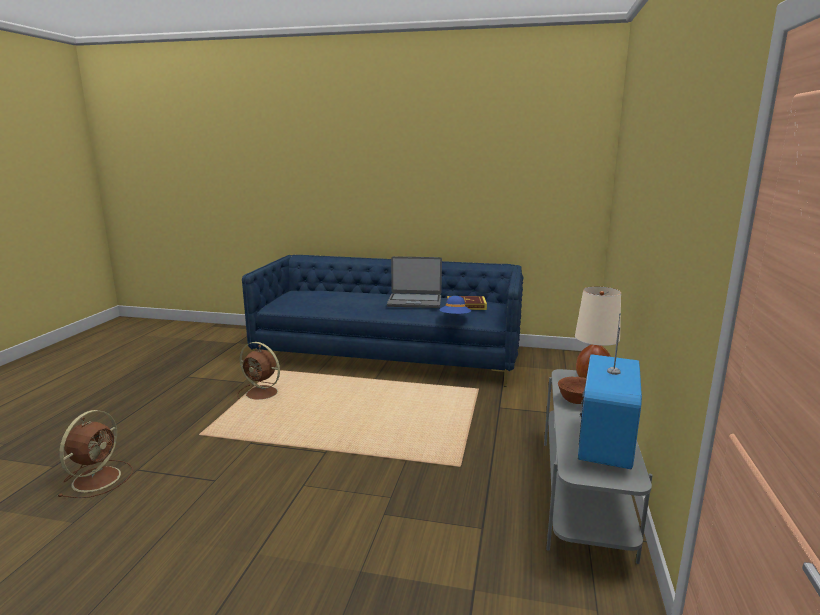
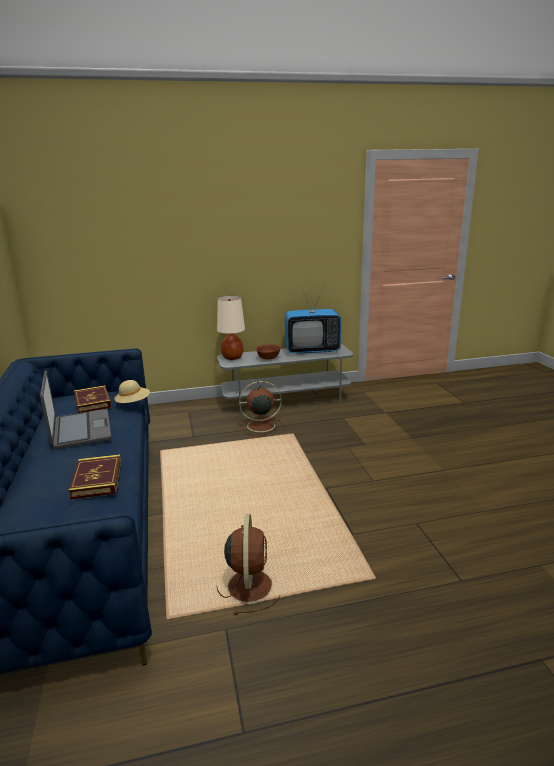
camera: 115 degrees left, 5 degrees up
brown fan [57,410,133,498] -> brown fan moved to [239,381,284,436]
blue hat [439,296,471,314] -> beige hat [114,380,150,405]
none -> book [68,454,121,500]

